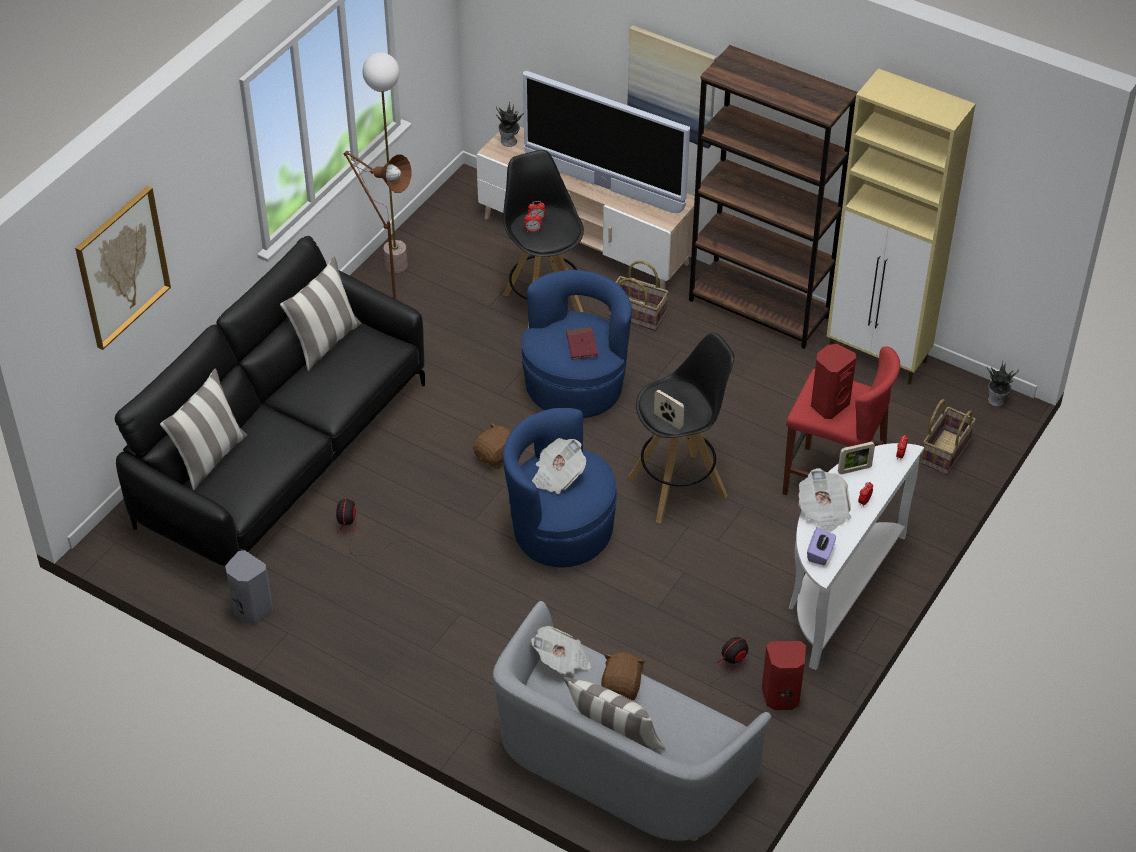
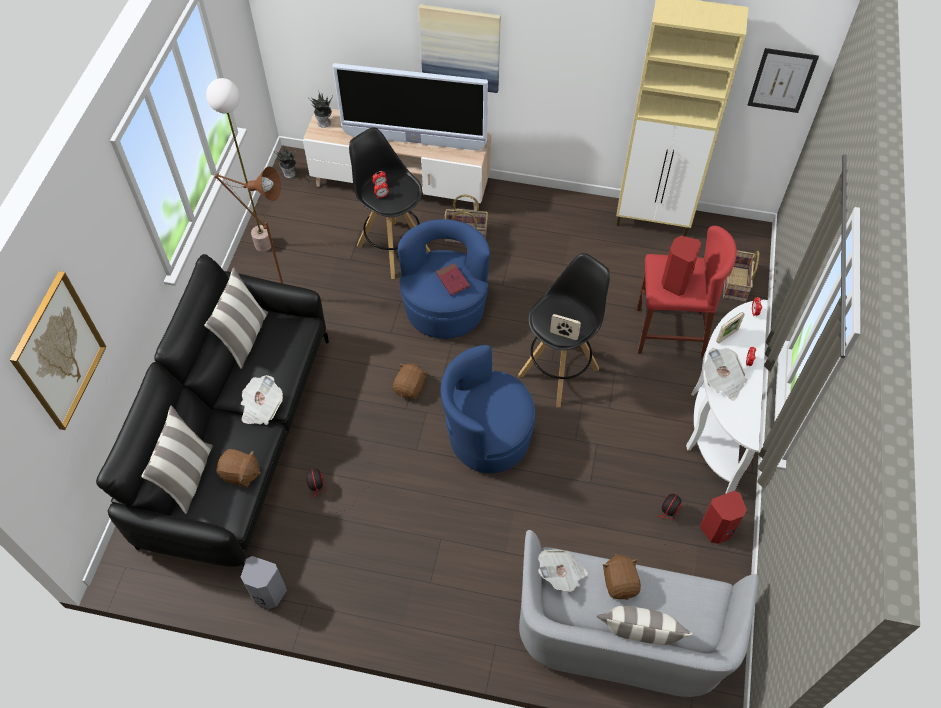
camera: 20 degrees left, 10 degrees up
newspaper [532,438,586,494] -> newspaper moved to [241,375,283,425]
brown bookcase [689,45,858,349] -> none
purple tissue box [807,527,836,565] -> none
potted plant [987,361,1019,407] -> potted plant moved to [274,145,297,178]
none -> brown plush toy [216,449,261,487]
none -> picture [747,48,819,113]

